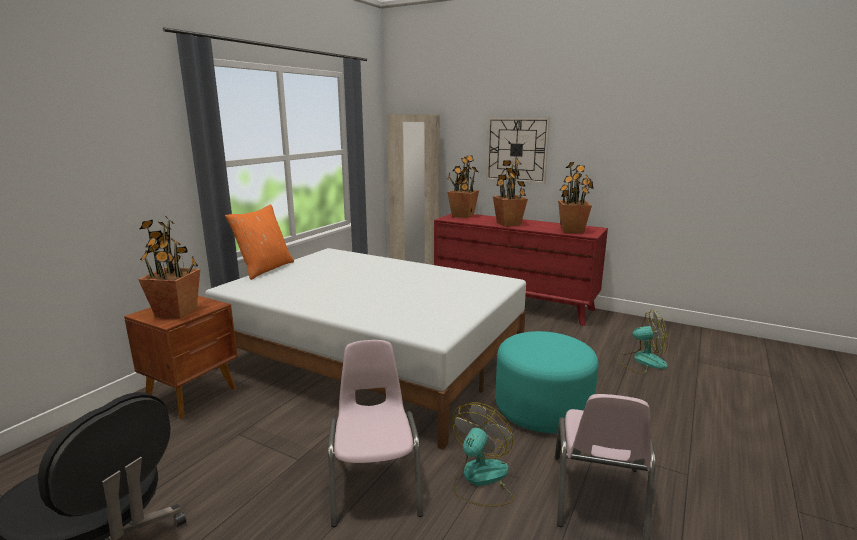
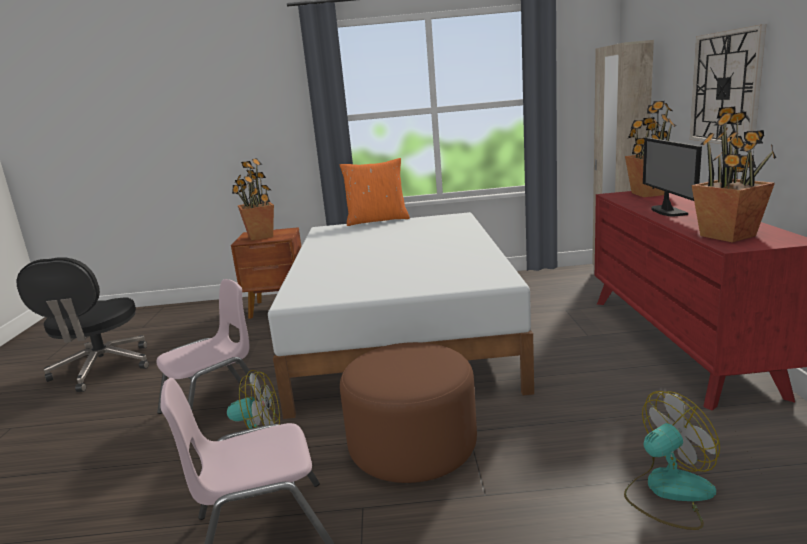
camera: 60 degrees right, 0 degrees up
potted plant [493,159,528,226] -> monitor [643,138,702,216]
turquoise ottoman [495,331,599,433] -> brown ottoman [340,342,477,483]
fan [617,309,668,374] -> fan turned 90 degrees counterclockwise [624,391,720,530]

